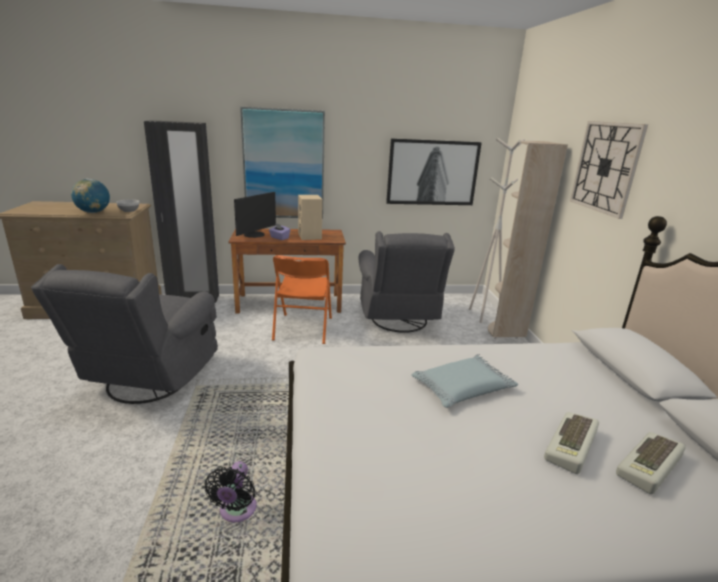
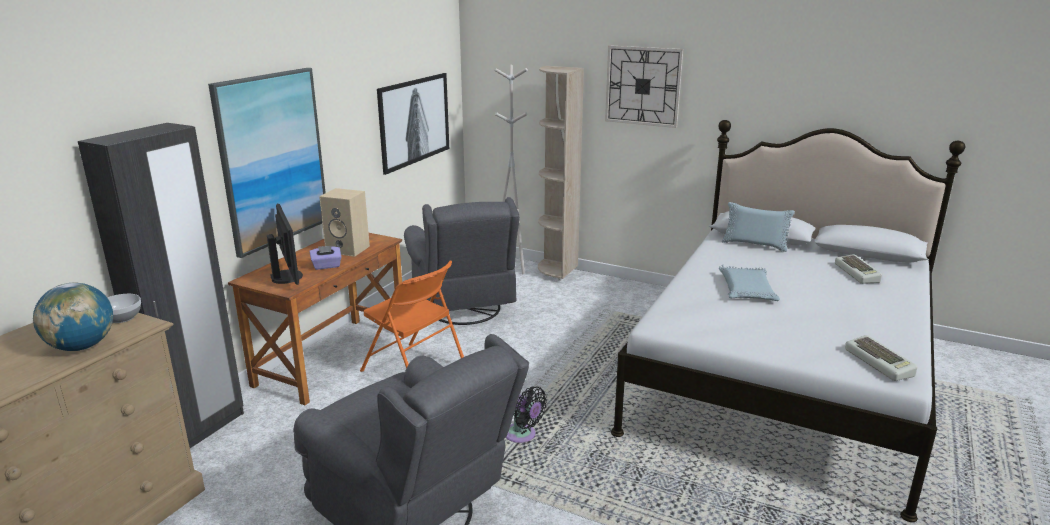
camera: 55 degrees left, 0 degrees up
black fan [205,461,257,522] -> black fan moved to [506,386,547,443]
grey armchair [358,231,455,333] -> grey armchair turned 45 degrees clockwise [404,197,520,325]
keyboard [544,412,599,474] -> keyboard moved to [845,335,917,381]
none -> blue pillow [722,202,795,252]

